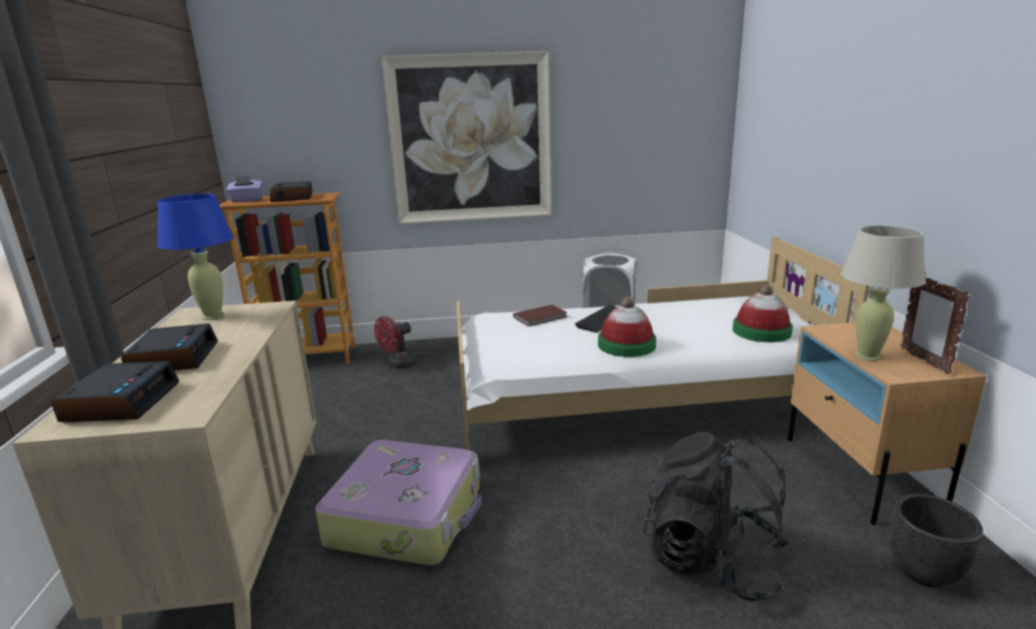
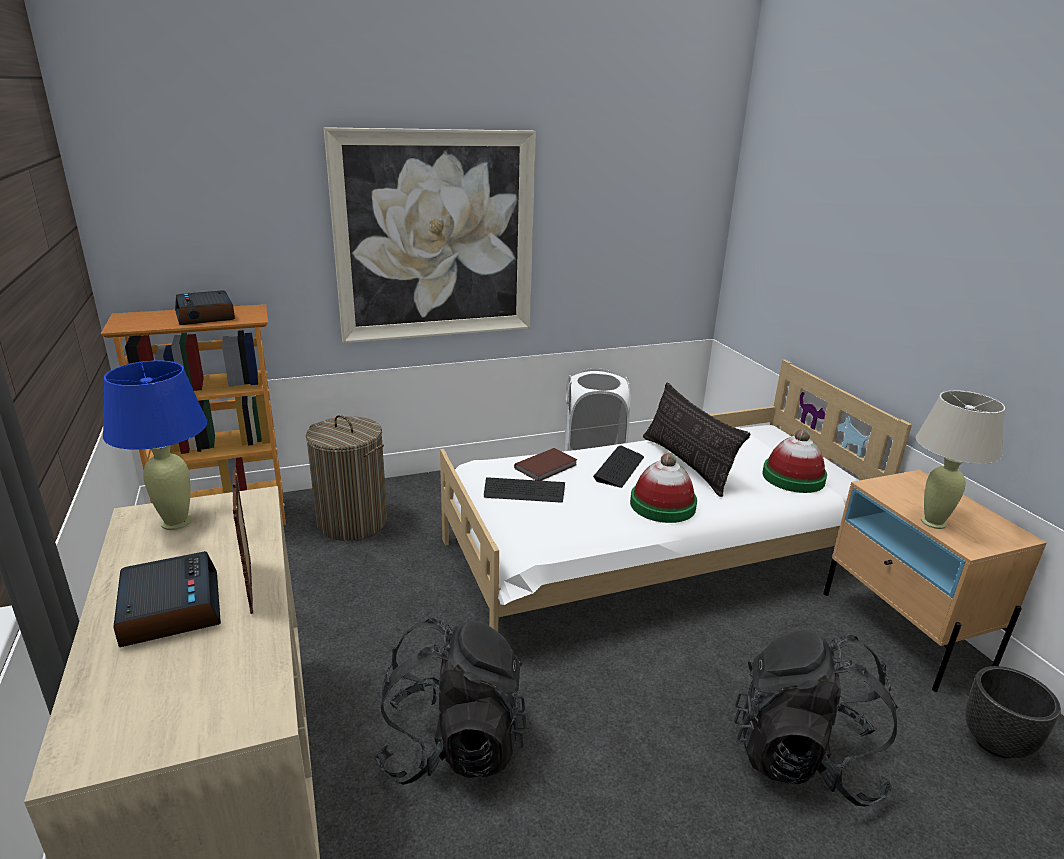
camera: 15 degrees left, 5 degrees up
alarm clock [51,361,179,422] -> none
purple tissue box [226,176,263,202] -> none
suitcase [315,440,482,565] -> black backpack [373,618,527,785]
red fan [374,316,417,369] -> laundry basket [306,415,387,541]
picture frame [900,278,970,374] -> picture frame moved to [233,467,253,614]
none -> keyboard [484,477,565,503]
none -> pillow [643,382,750,497]

